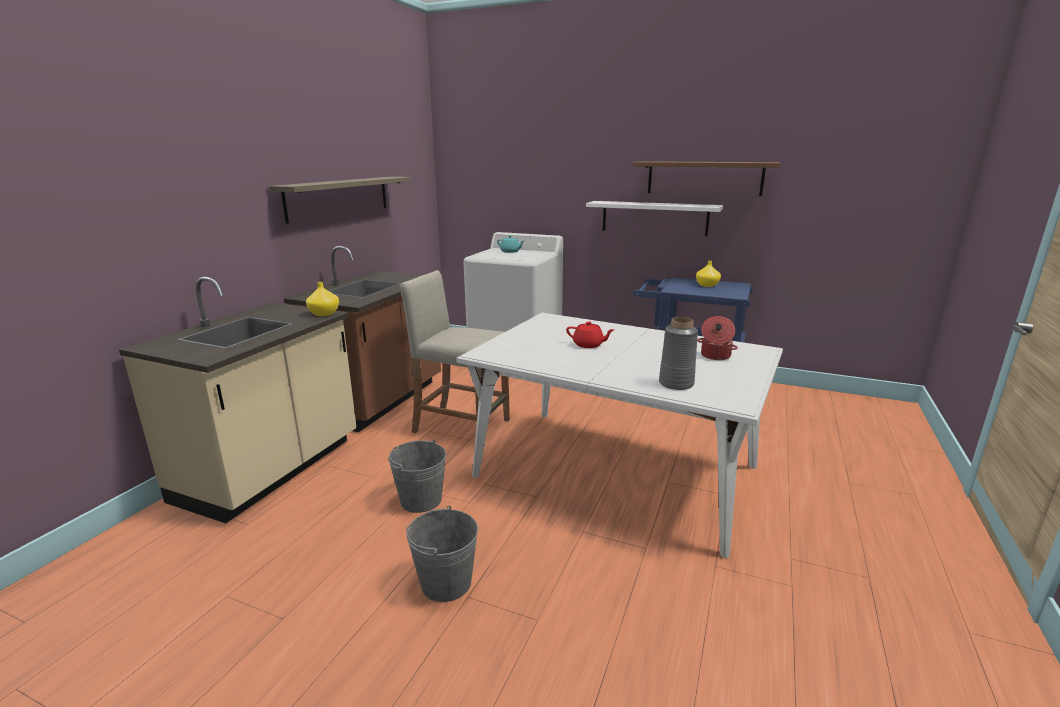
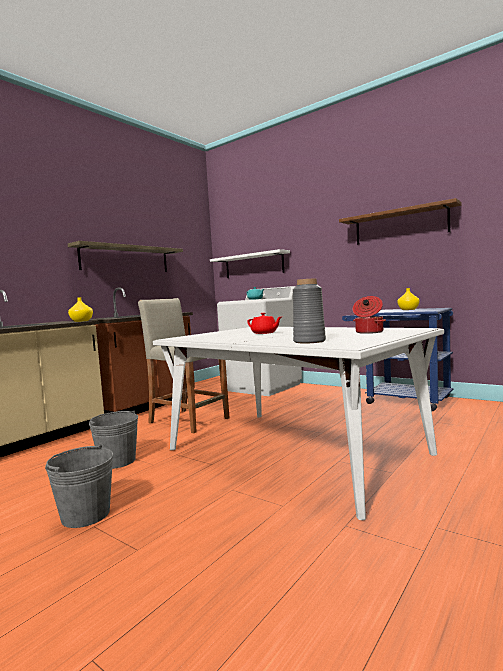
camera: 15 degrees right, 15 degrees down
white shelf [586,201,723,236] -> white shelf moved to [210,249,290,278]

